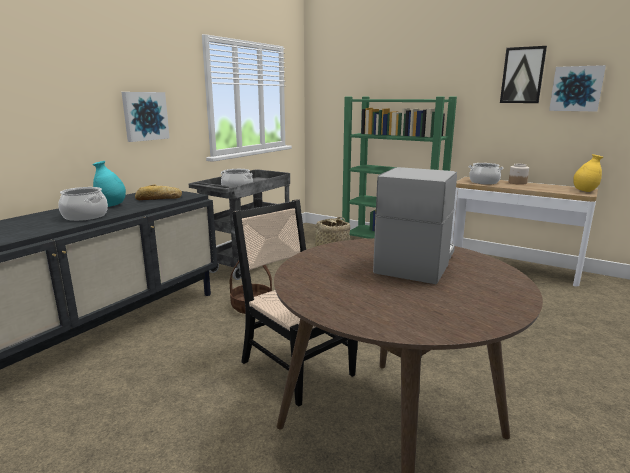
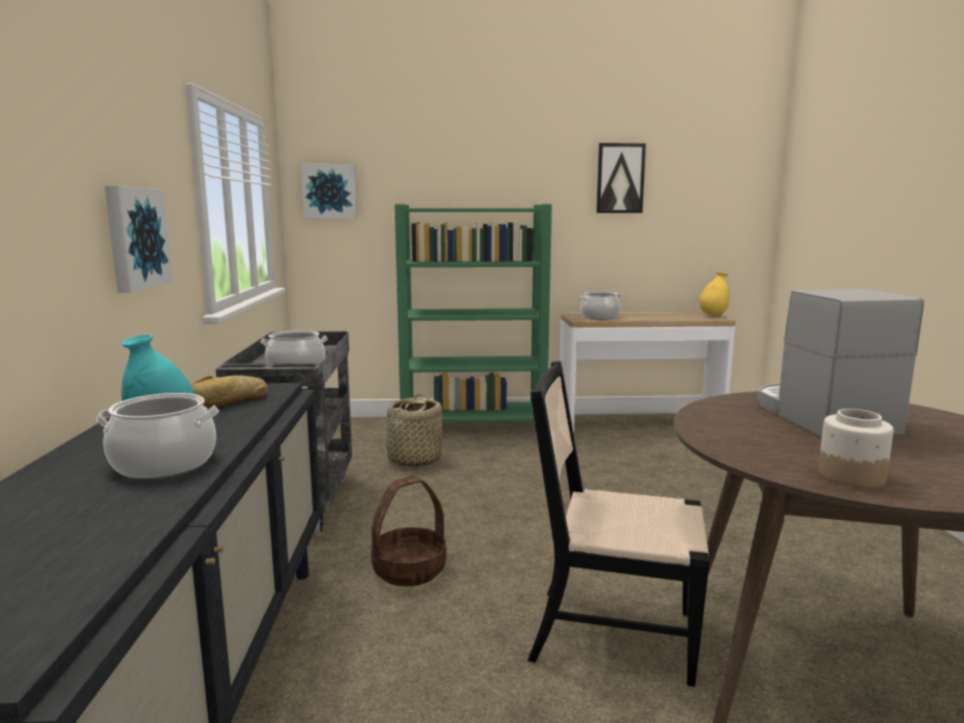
camera: 35 degrees left, 5 degrees down
jar [509,164,529,185] -> jar moved to [818,409,894,489]
picture [549,65,606,111] -> picture moved to [301,164,357,218]

